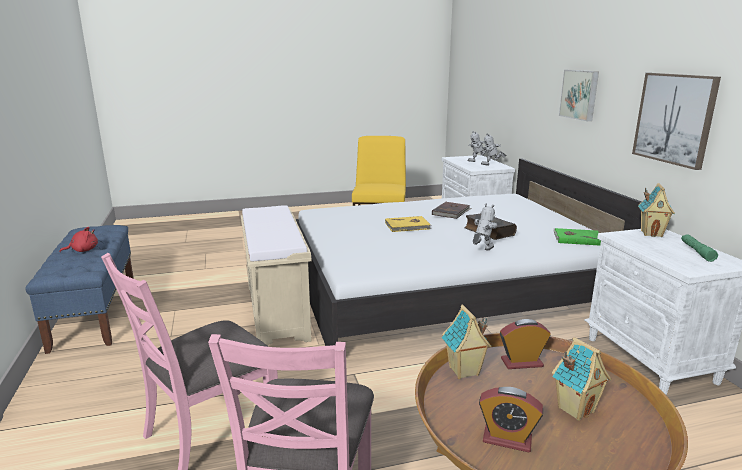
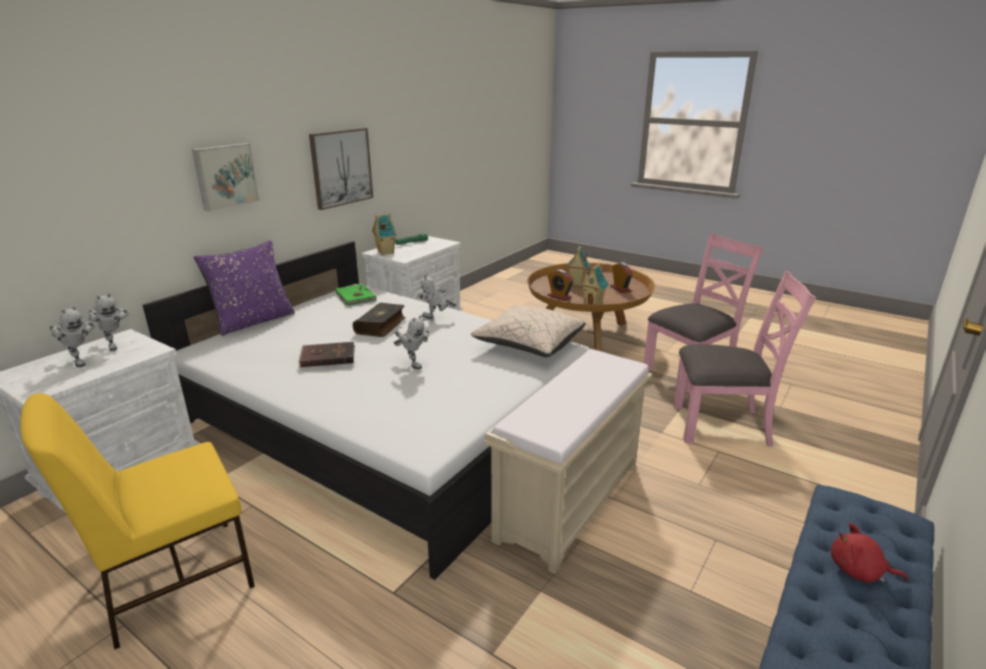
camera: 130 degrees left, 5 degrees up
yellow book [385,216,432,232] -> toy robot [394,315,429,369]
none -> purple pillow [194,240,295,336]
none -> beige pillow [471,305,586,357]

